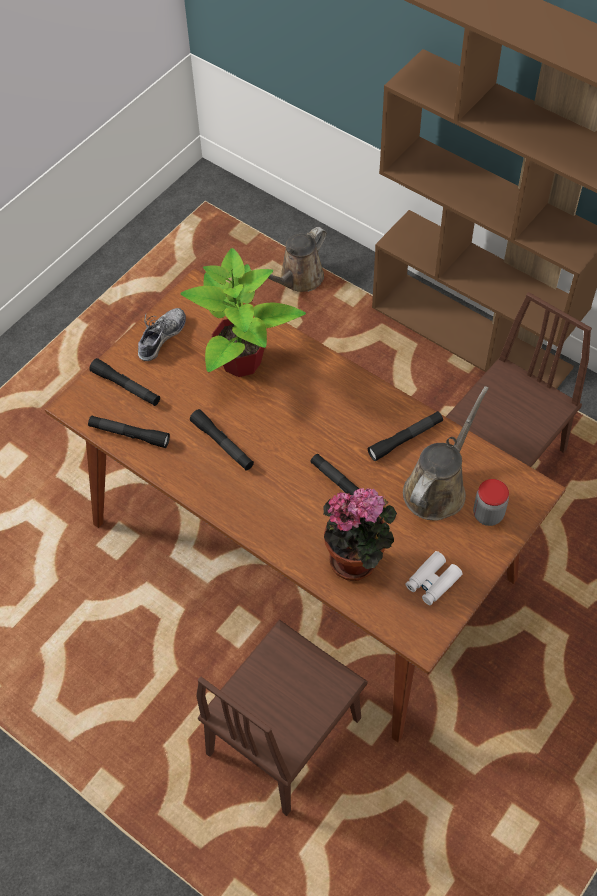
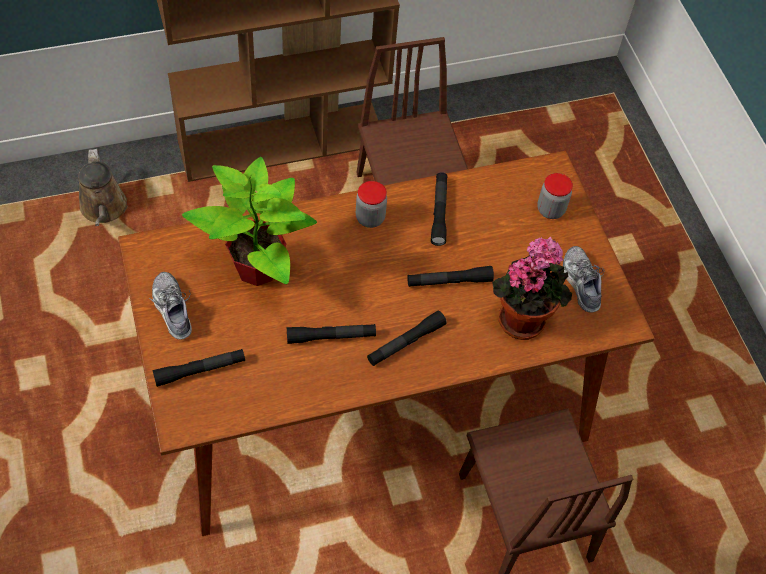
camera: 60 degrees left, 0 degrees up
black flashlight [88,415,170,448] -> black flashlight moved to [367,311,447,366]
brown watering can [403,386,489,521] -> none
white binoculars [406,551,463,605] -> shoe [563,246,604,313]
none -> jar [356,181,387,228]

